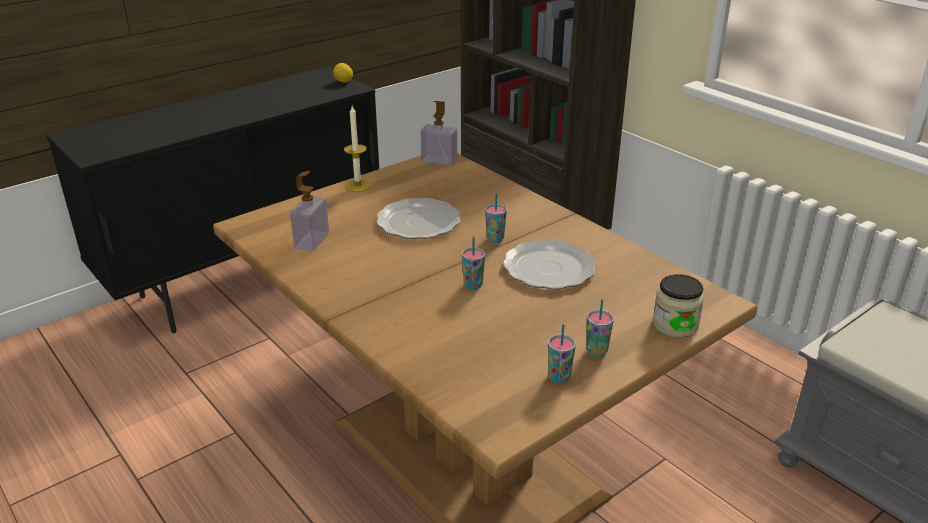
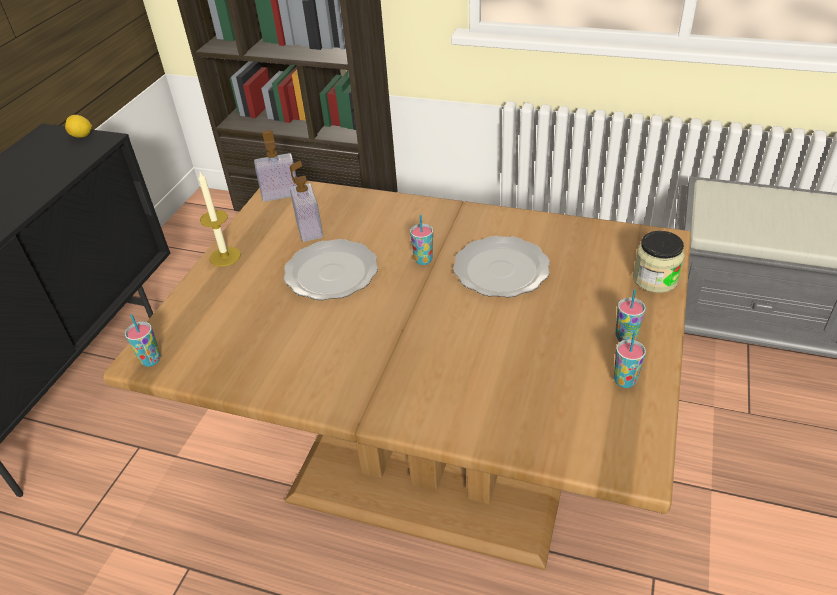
camera: 30 degrees left, 10 degrees up
soap dispenser [290,171,329,251] -> soap dispenser moved to [290,161,323,242]
cup [462,237,485,290] -> cup moved to [125,314,161,367]

